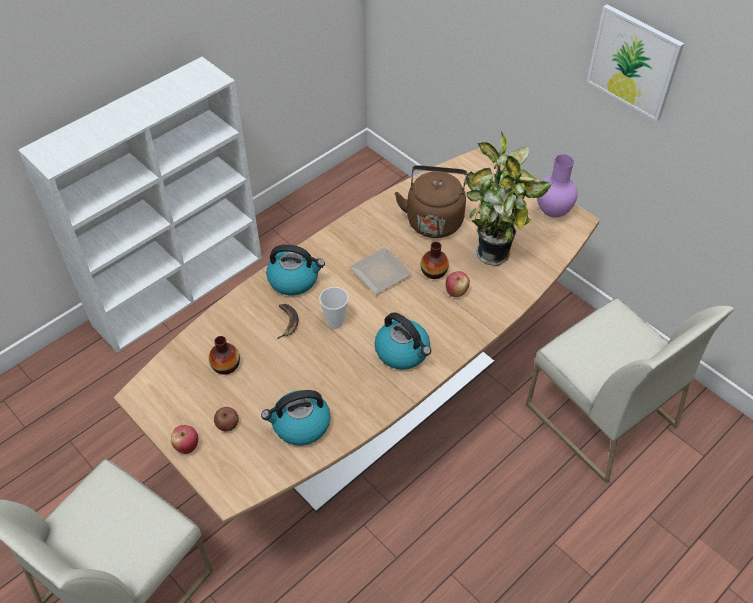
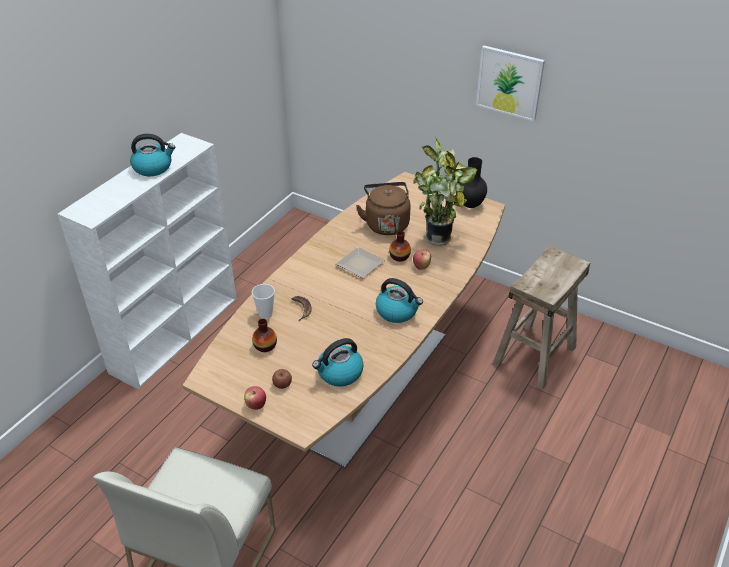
camera: 15 degrees left, 10 degrees down
kettle [266,244,325,295] -> kettle moved to [130,134,175,176]
cup [319,287,349,328] -> cup moved to [252,284,275,319]
white chair [526,298,735,484] -> beige stool [493,245,590,389]
purple vase [537,154,578,218] -> black vase [462,157,487,208]

